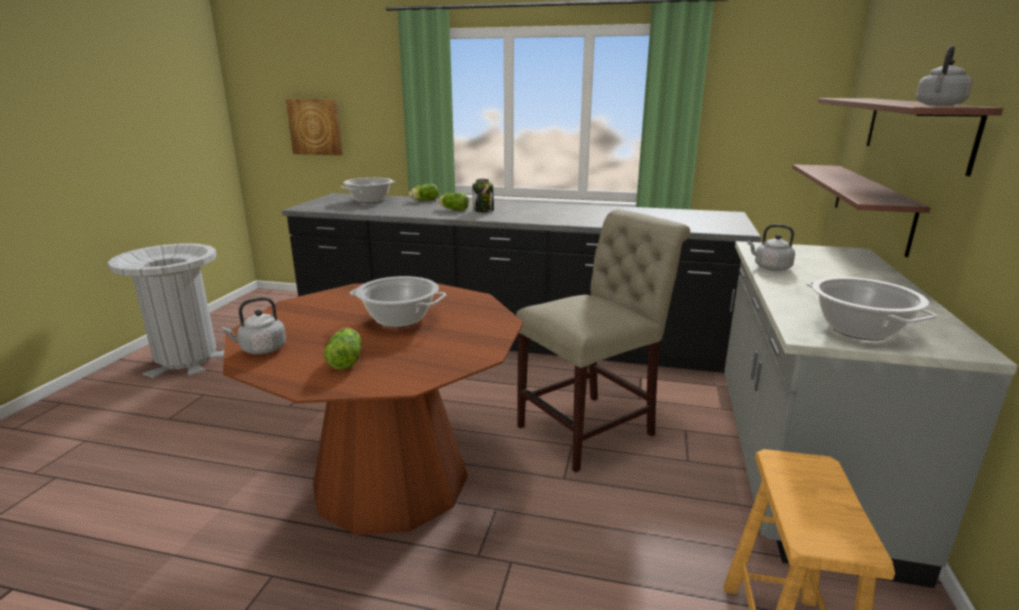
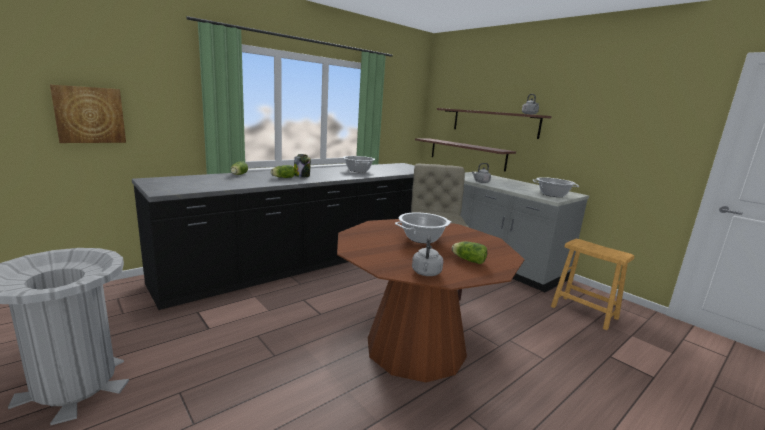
camera: 55 degrees left, 5 degrees down
cooking pot [341,178,395,203] -> cooking pot moved to [343,156,375,172]

